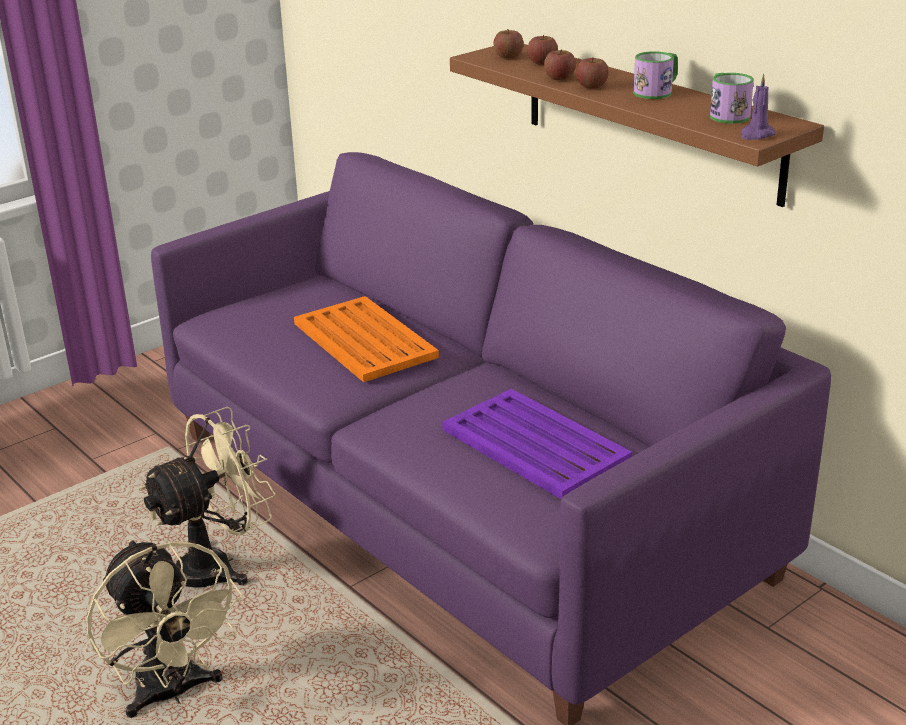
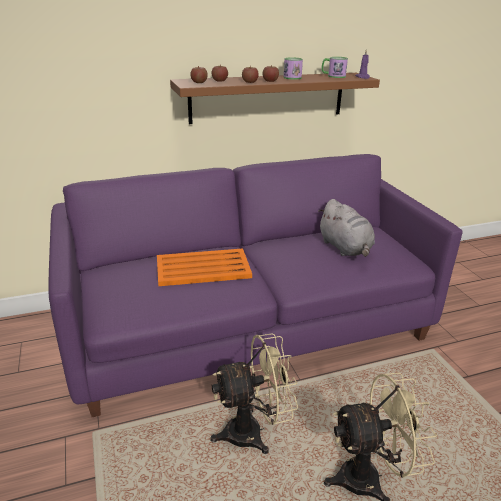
camera: 70 degrees left, 0 degrees up
beige fan [140,407,276,587] -> beige fan turned 90 degrees clockwise [210,333,298,454]
purple tray [442,389,632,499] -> grey plush toy [318,199,375,257]

